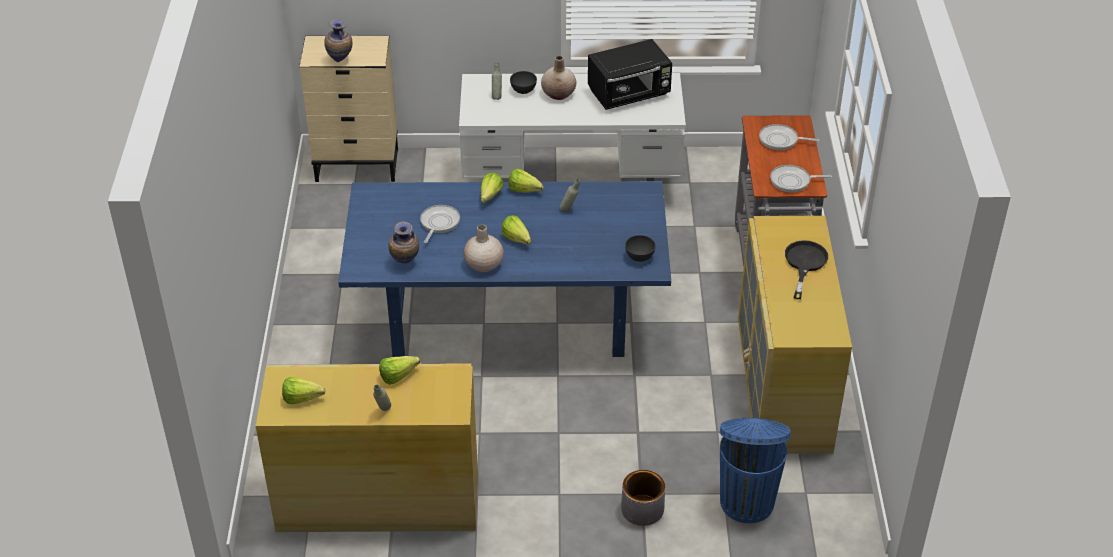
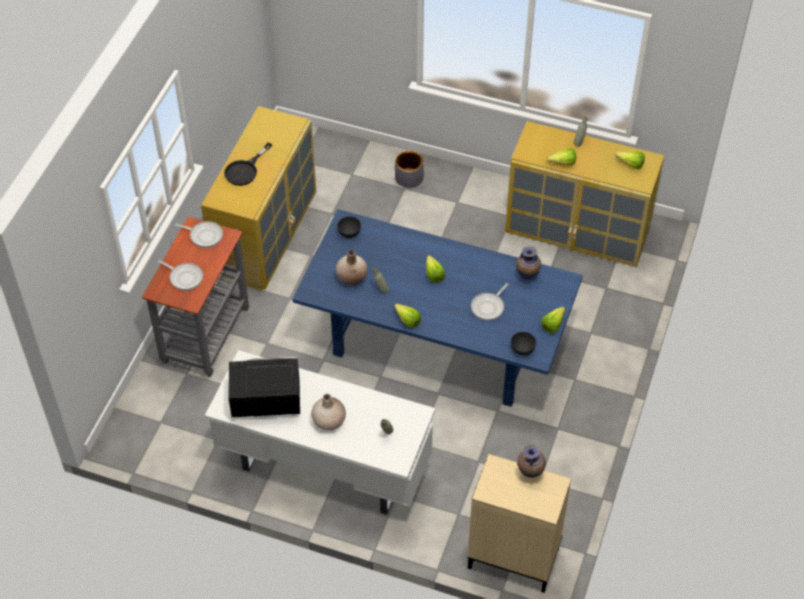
camera: 160 degrees left, 10 degrees up
beige vase [463,224,504,272] -> beige vase moved to [336,250,368,285]
lettuce [481,173,504,203] -> lettuce moved to [541,307,565,333]
grey bowl [510,71,537,94] -> grey bowl moved to [511,332,536,355]
blue trash can [720,418,791,523] -> none

